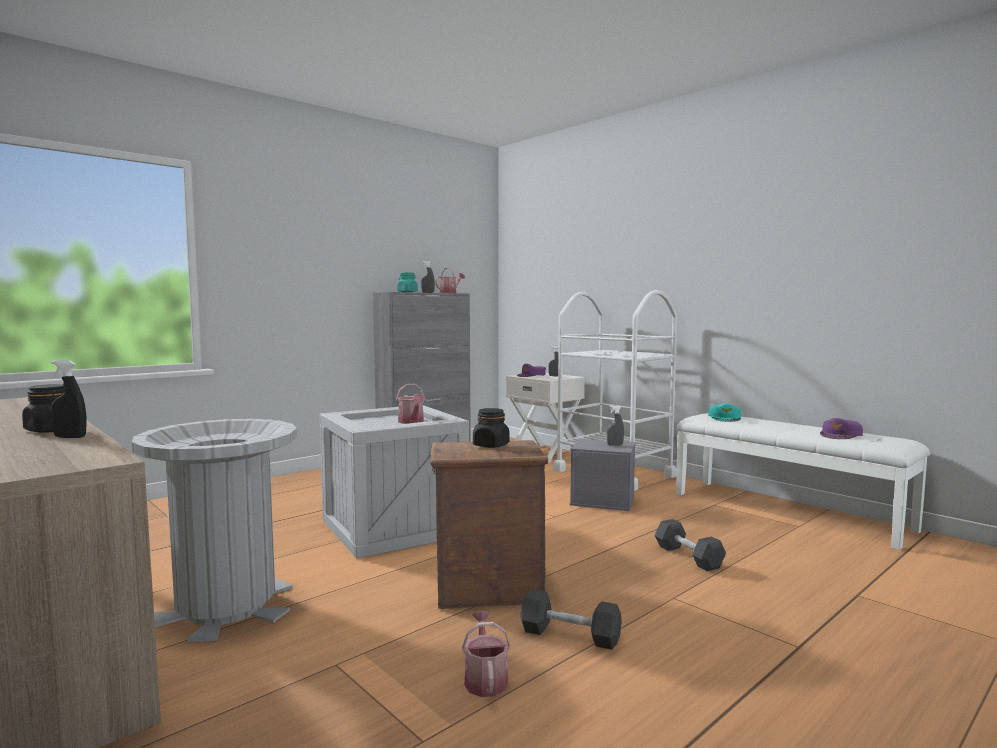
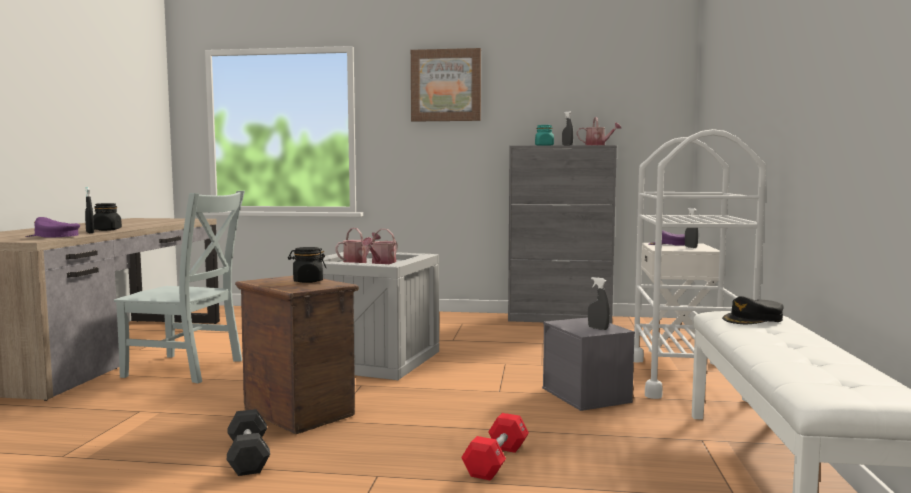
camera: 50 degrees right, 0 degrees up
grey trash can [132,419,297,642] -> grey chair [114,191,245,383]
watering can [462,611,511,697] -> watering can moved to [335,228,381,263]
black dumbbell [655,519,726,571] -> red dumbbell [461,413,529,480]
turquoise cap [708,404,741,422] -> black cap [722,296,784,324]
purple cap [820,418,863,439] -> purple cap moved to [25,217,80,238]
none -> picture [411,48,481,122]

